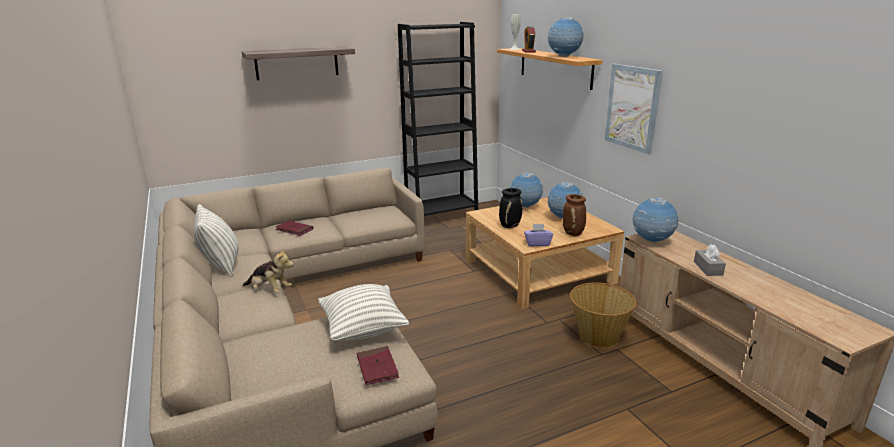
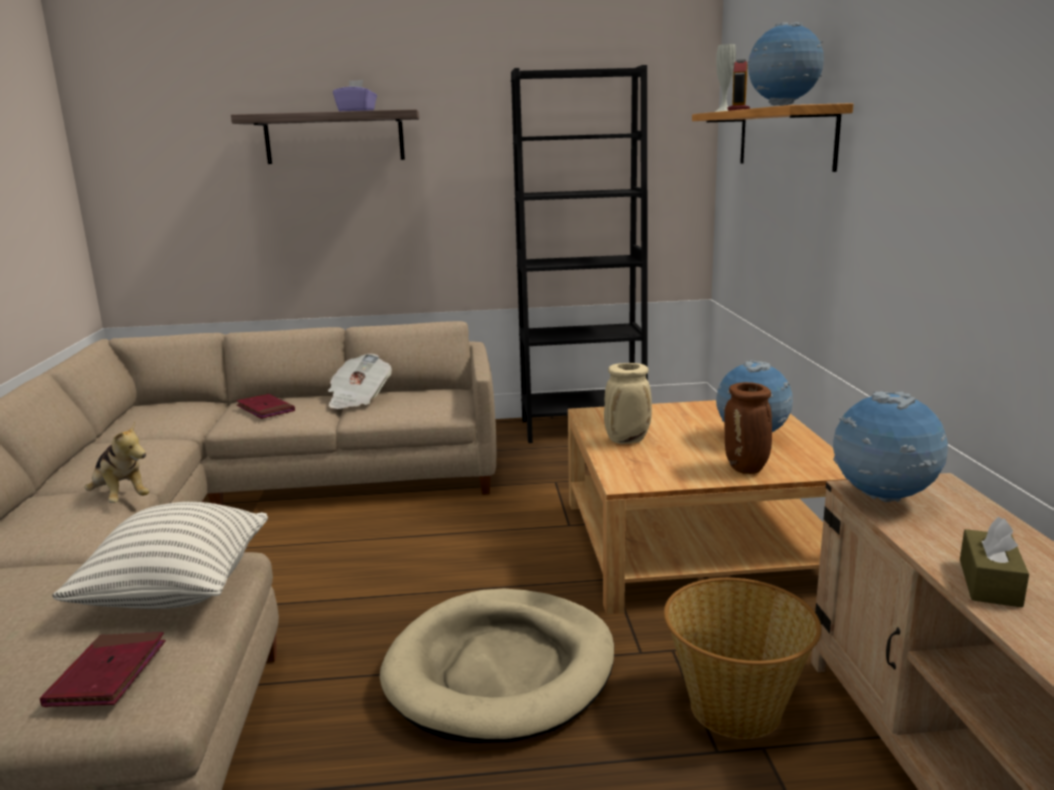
camera: 20 degrees right, 5 degrees down
pillow [194,204,239,277] -> none
black vase [499,188,523,228] -> beige vase [604,363,652,444]
globe [510,173,543,208] -> none
purple tissue box [524,224,553,246] -> purple tissue box moved to [333,80,377,111]
picture [605,64,663,155] -> none
grey tissue box [694,244,726,276] -> brown tissue box [960,517,1029,607]
none -> newspaper [328,354,392,409]
none -> beige dog bed [380,589,614,743]

